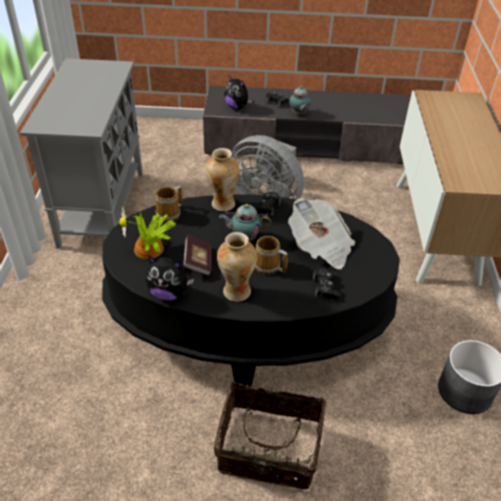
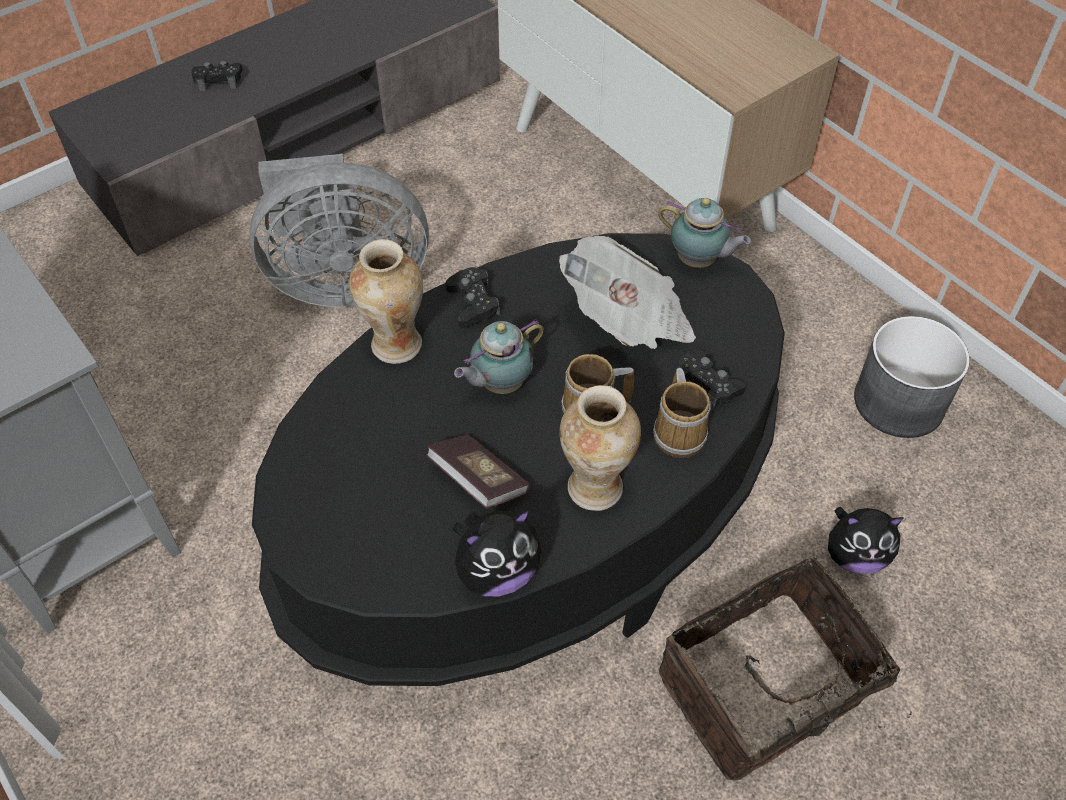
camera: 40 degrees left, 10 degrees up
potted plant [120,208,176,259] -> none
mug [155,185,183,222] -> mug moved to [653,368,711,458]
plush toy [224,75,253,109] -> plush toy moved to [828,507,904,574]
teapot [289,86,311,115] -> teapot moved to [658,198,751,268]

